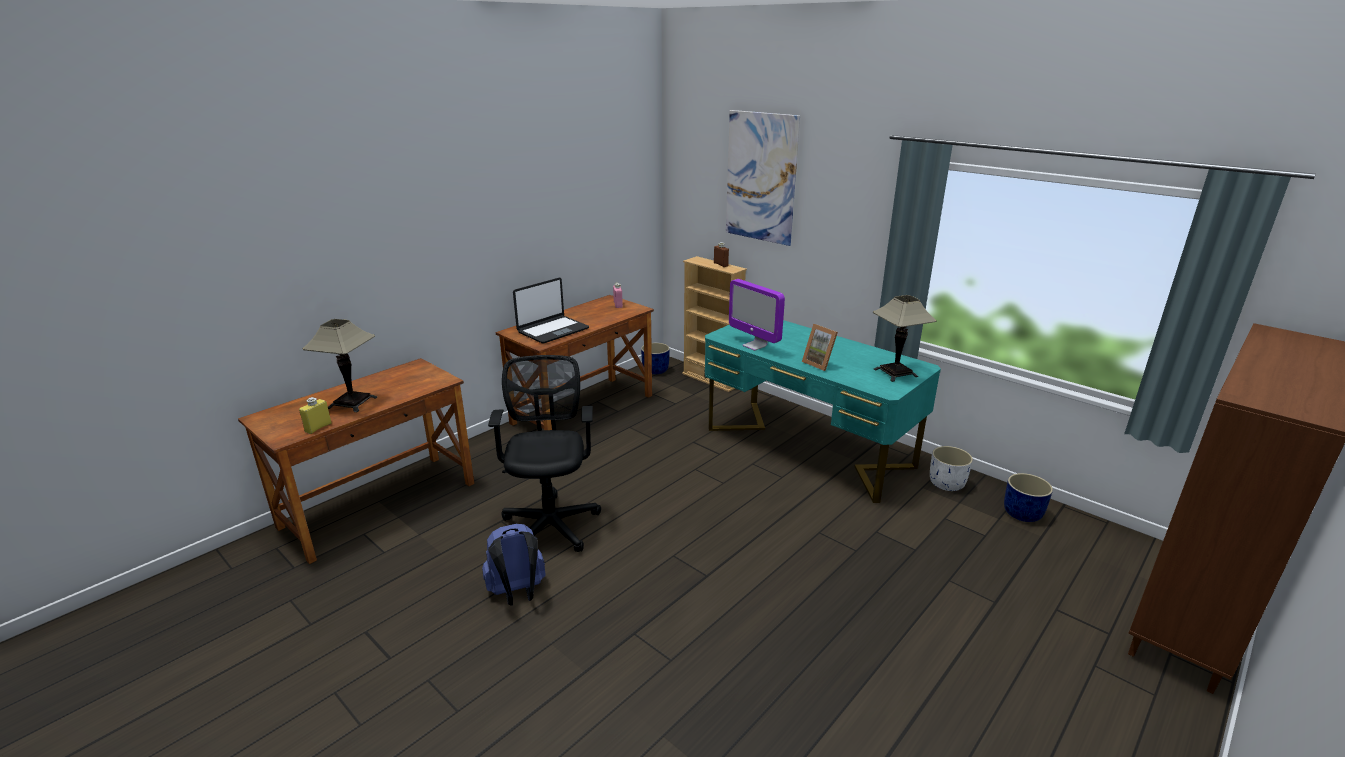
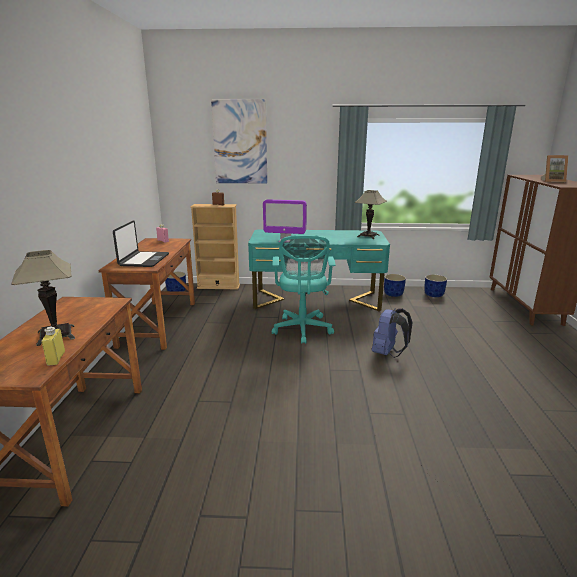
camera: 40 degrees left, 5 degrees down
blue backpack [482,524,546,606] -> blue backpack moved to [372,308,413,358]
black office chair [488,355,601,552] -> none
picture frame [802,324,838,371] -> picture frame moved to [541,155,568,183]
white planter [930,446,973,491] -> blue planter [384,274,406,297]
none -> turquoise office chair [272,235,336,344]

